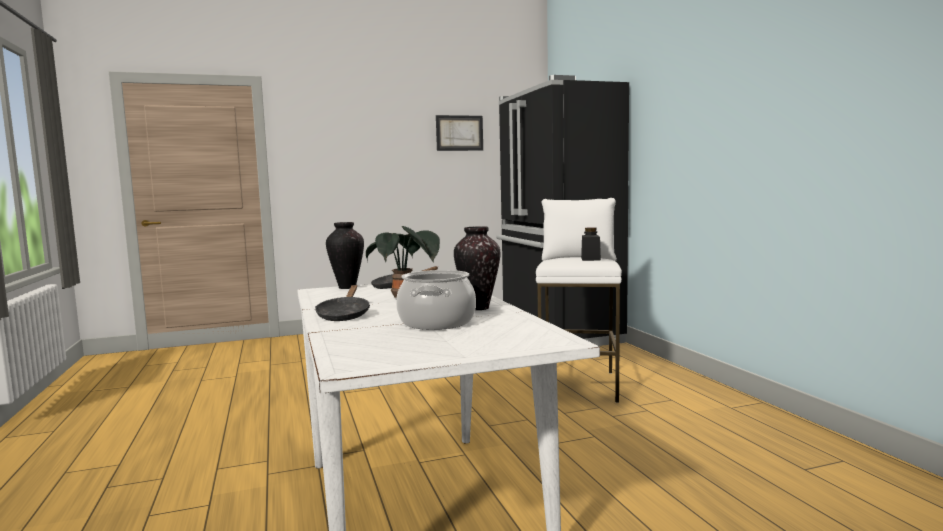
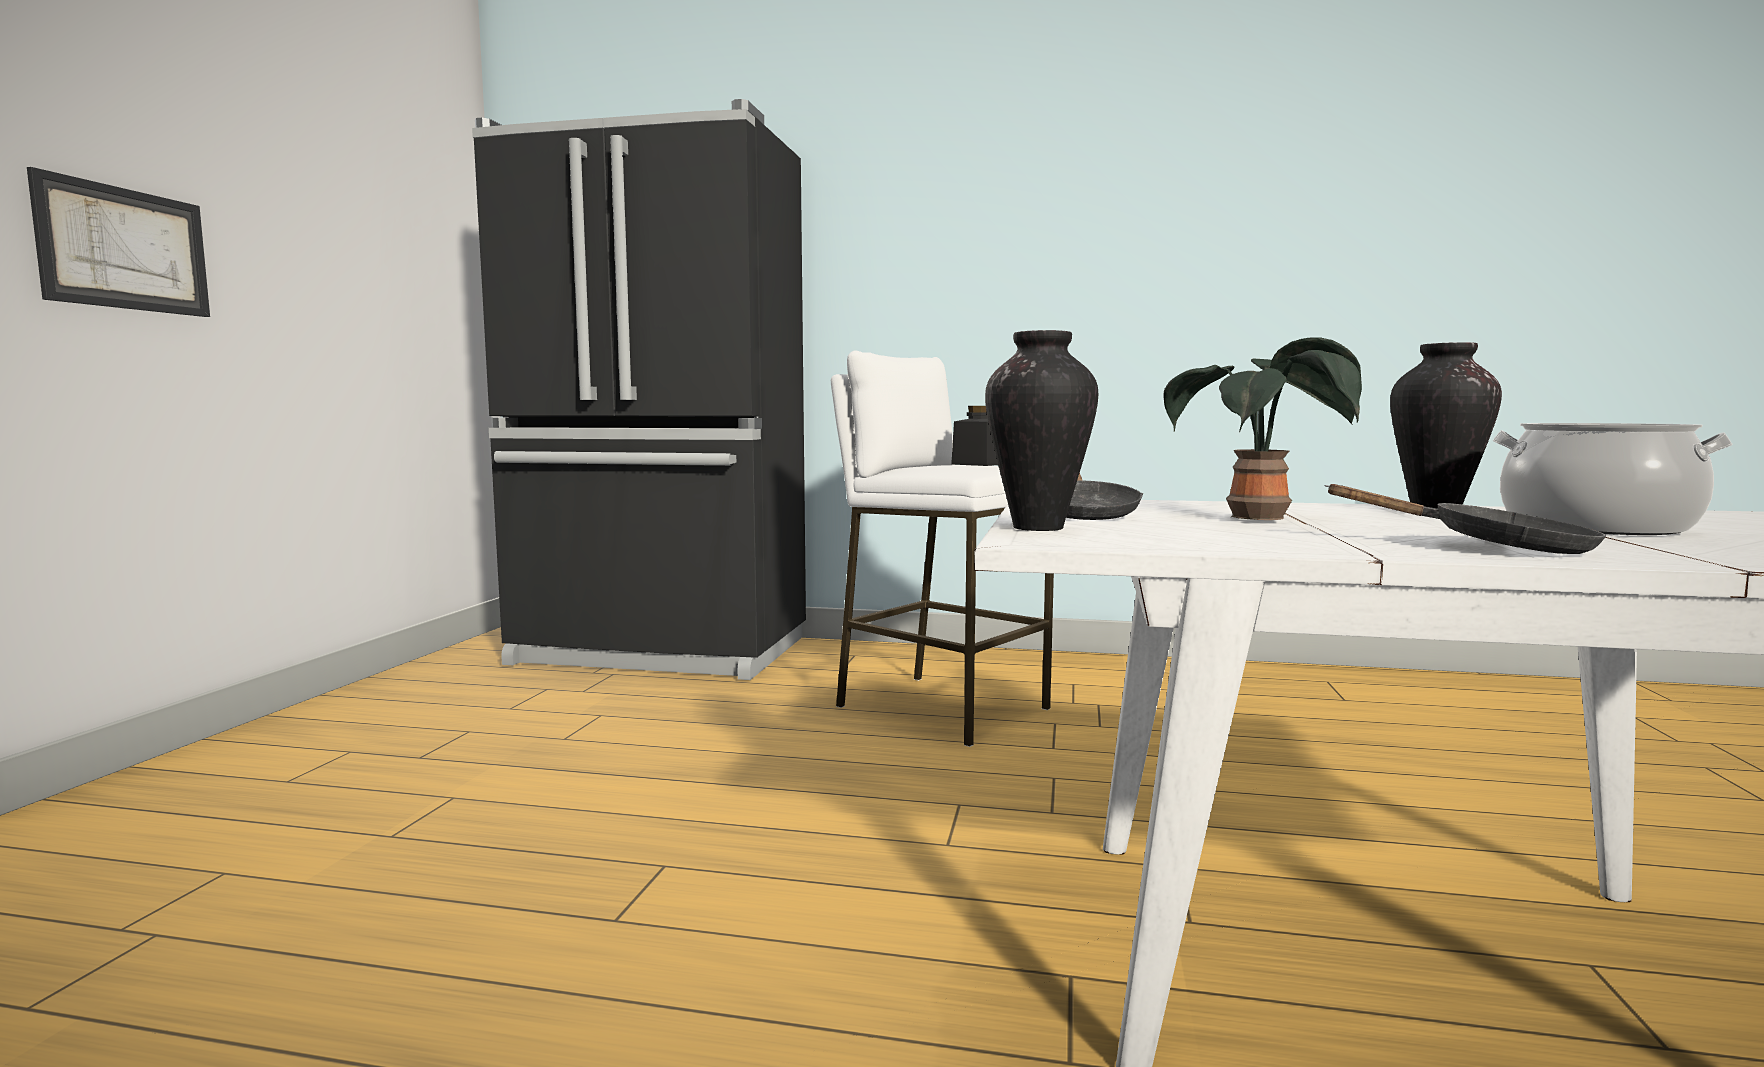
camera: 60 degrees left, 0 degrees up
picture [436,115,483,151] -> picture moved to [27,167,210,317]

